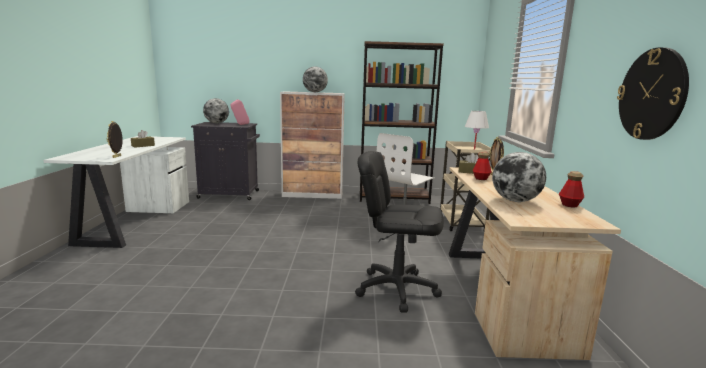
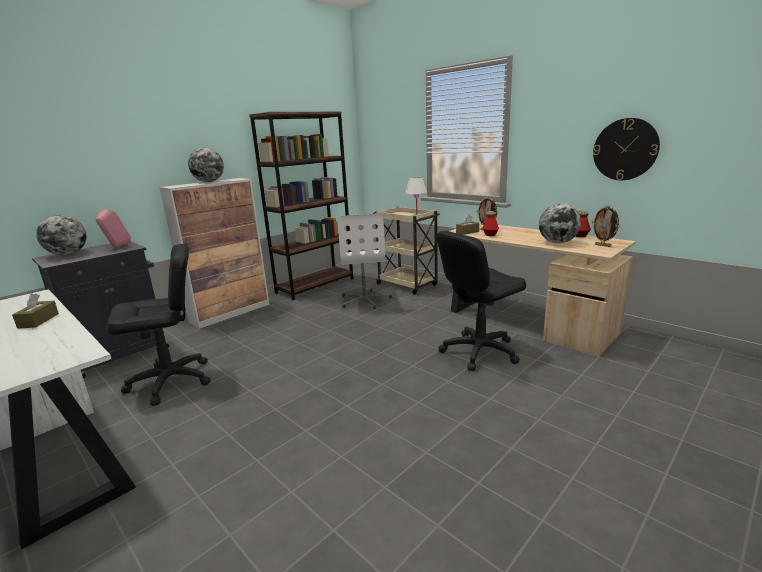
camera: 45 degrees left, 5 degrees up
picture frame [107,121,123,158] -> picture frame moved to [592,205,620,247]
none -> black office chair [106,244,211,406]

